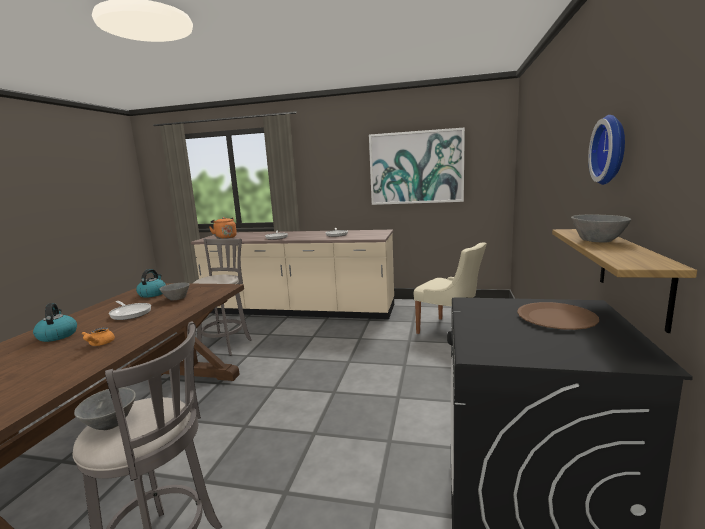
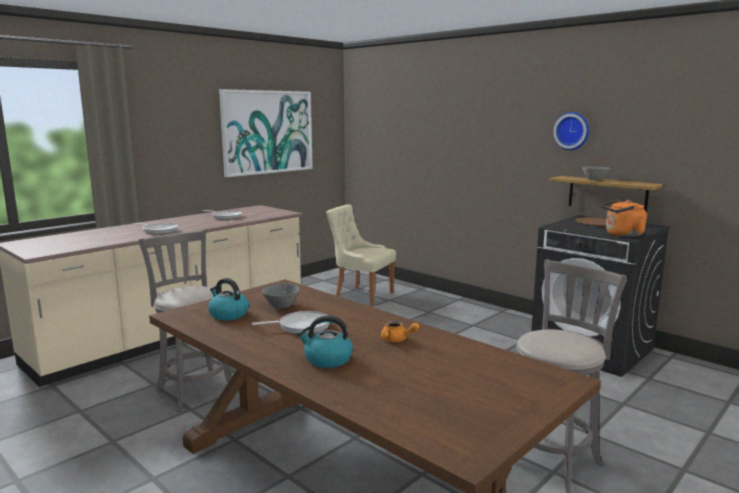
camera: 60 degrees left, 0 degrees up
grey bowl [74,387,136,430] -> none
orange kettle [209,217,237,239] -> orange kettle moved to [601,200,647,237]
beige chair [414,243,487,334] -> beige chair turned 135 degrees counterclockwise [326,204,396,307]

